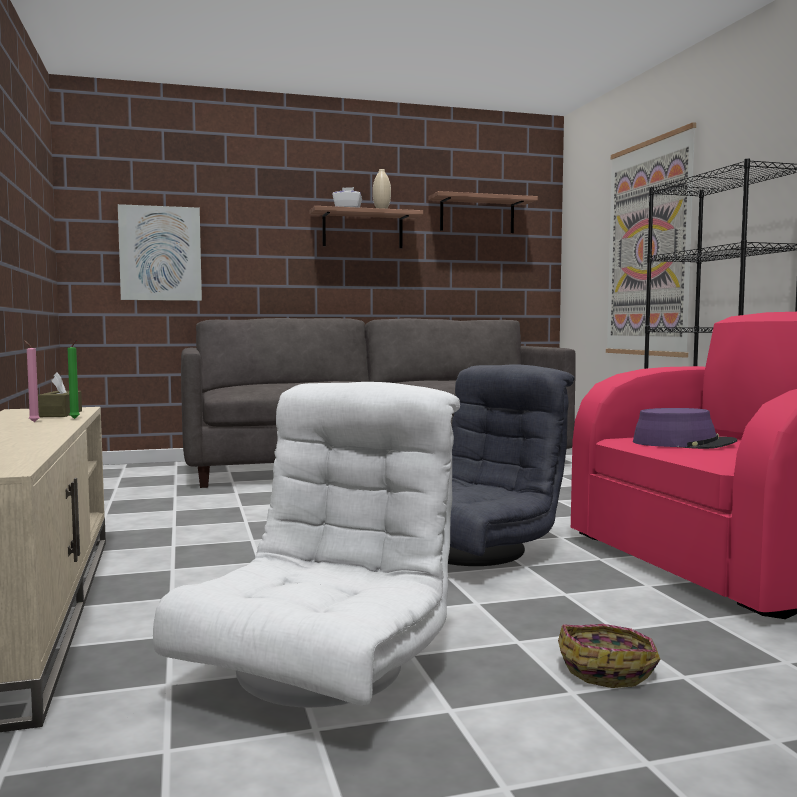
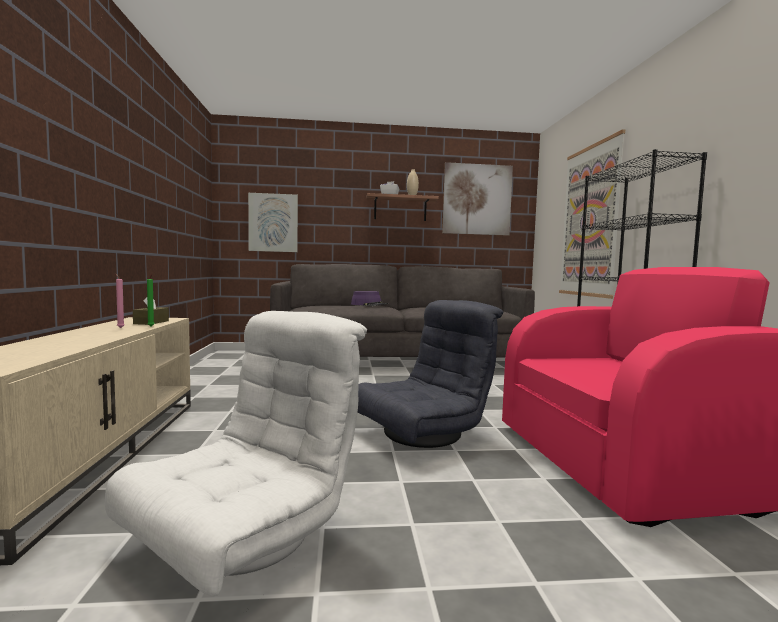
camera: 10 degrees right, 0 degrees up
shelf [428,191,538,233] -> picture [442,162,513,236]
basket [558,624,660,688] -> none
purple hat [633,408,737,449] -> purple hat moved to [351,291,389,306]

